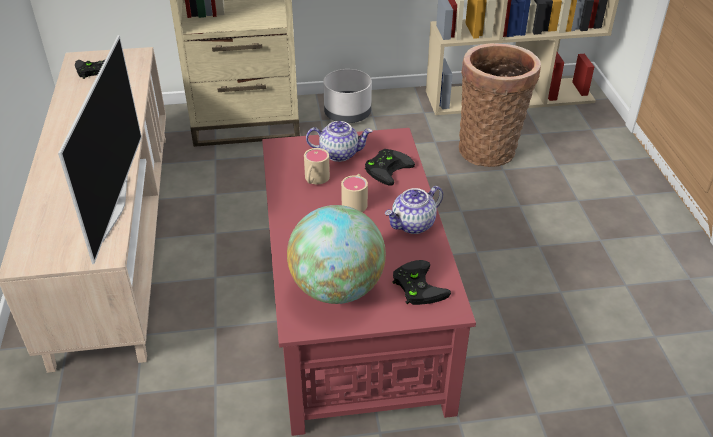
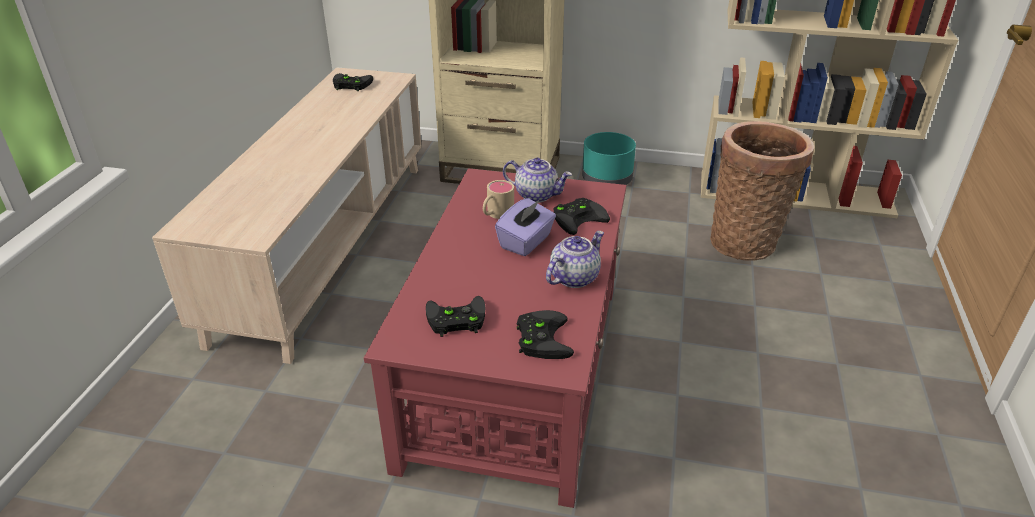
camera: 20 degrees right, 5 degrees down
television [58,35,142,264] -> none
globe [287,205,386,304] -> black game controller [426,296,486,337]
grey planter [323,69,372,123] -> turquoise planter [582,132,636,185]
beige mug [341,174,368,212] -> purple tissue box [495,198,556,256]
teapot [385,186,443,234] -> teapot turned 150 degrees clockwise [546,231,604,288]

